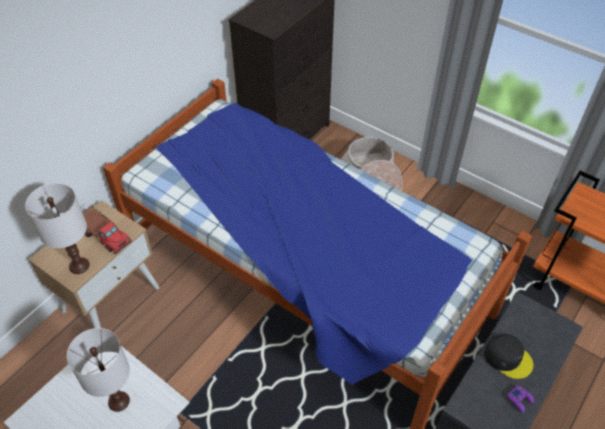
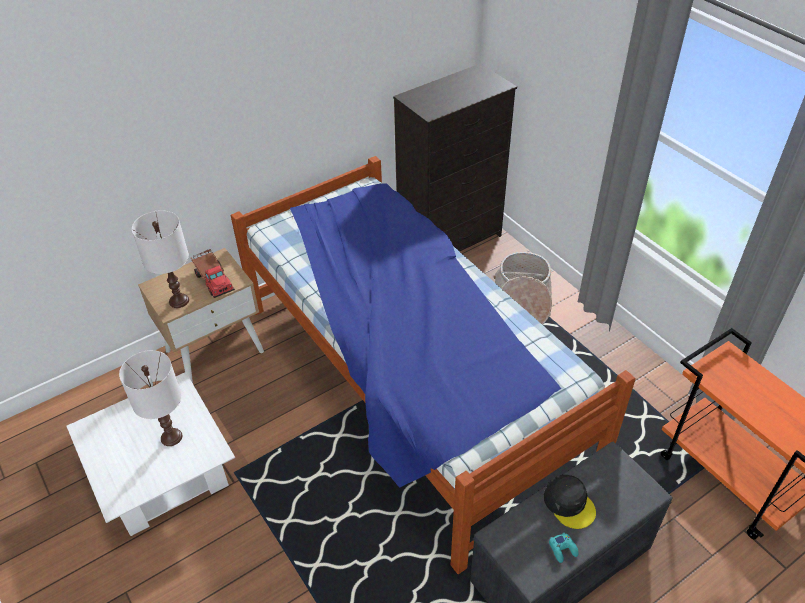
camera: 20 degrees right, 5 degrees down
purple game controller [507,385,535,413] -> turquoise game controller [549,533,579,563]

